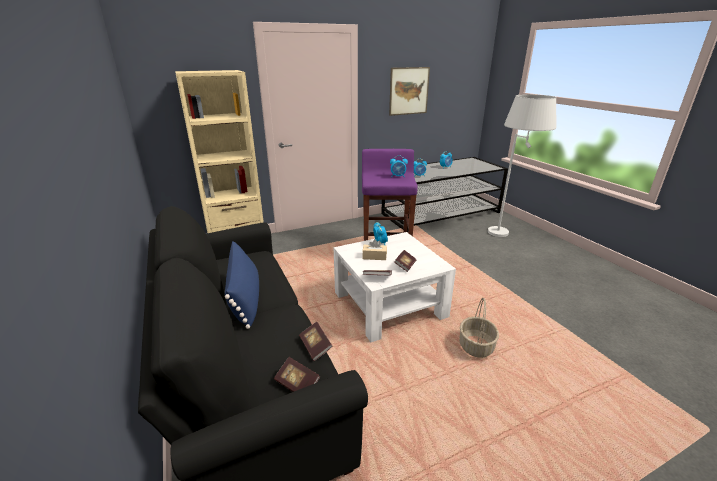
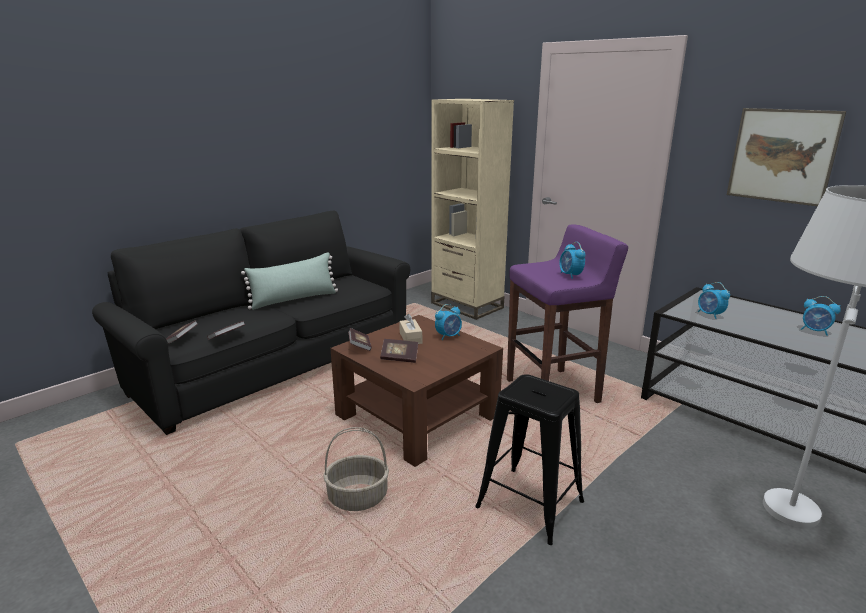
camera: 70 degrees right, 5 degrees down
blue pillow [225,241,259,329] -> green pillow [241,252,338,310]
white coffee table [333,232,456,342] -> brown coffee table [330,315,503,467]
none -> black stool [475,374,584,545]

